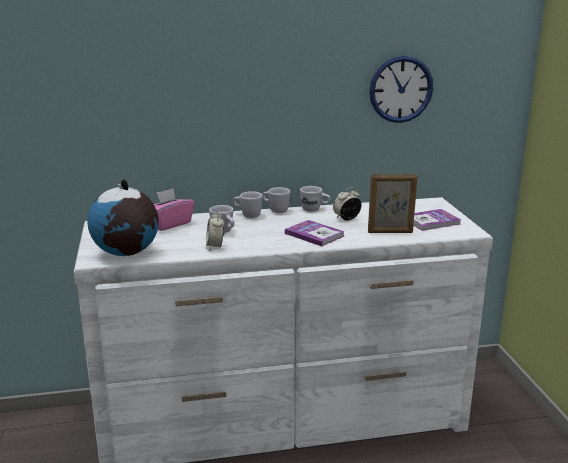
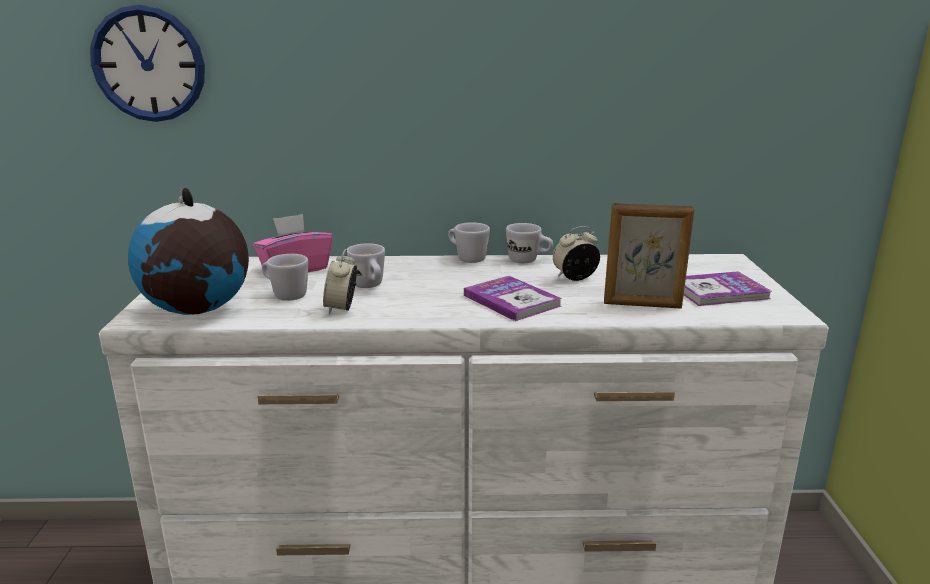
camera: 10 degrees right, 0 degrees up
white mug [233,191,263,218] -> white mug moved to [262,254,308,301]
wall clock [369,56,433,123] -> wall clock moved to [90,5,205,122]

